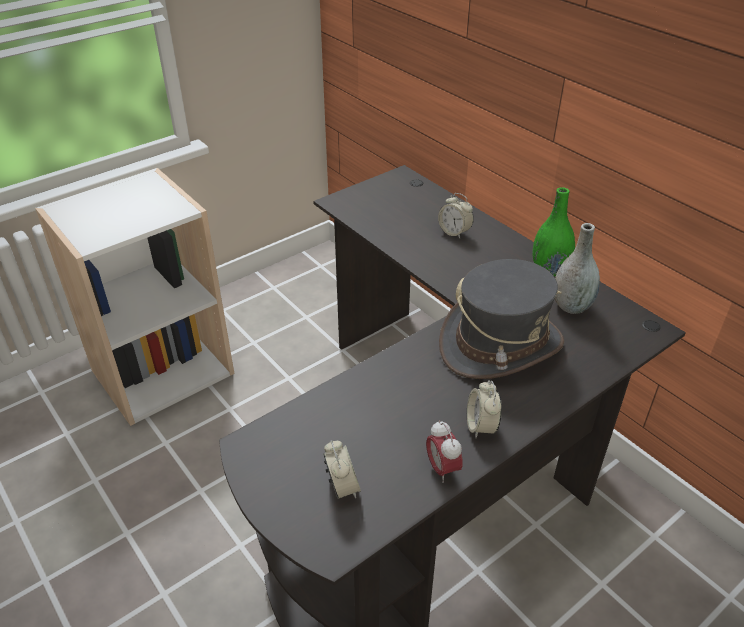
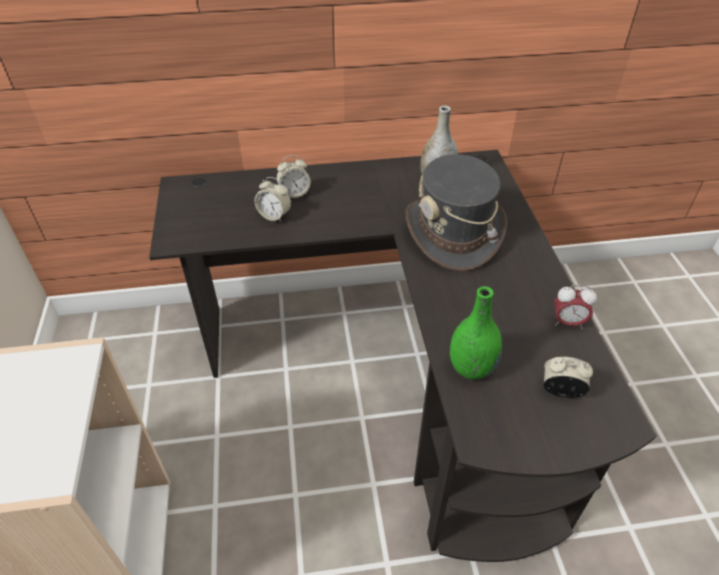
camera: 60 degrees left, 5 degrees up
alarm clock [467,380,502,438] -> alarm clock moved to [254,177,291,222]
green vase [533,187,575,276] -> green vase moved to [450,286,502,379]

